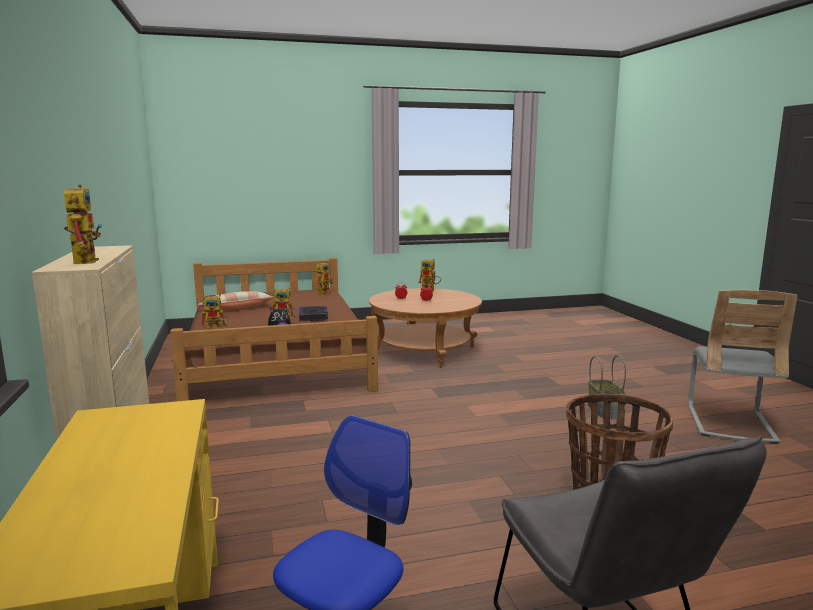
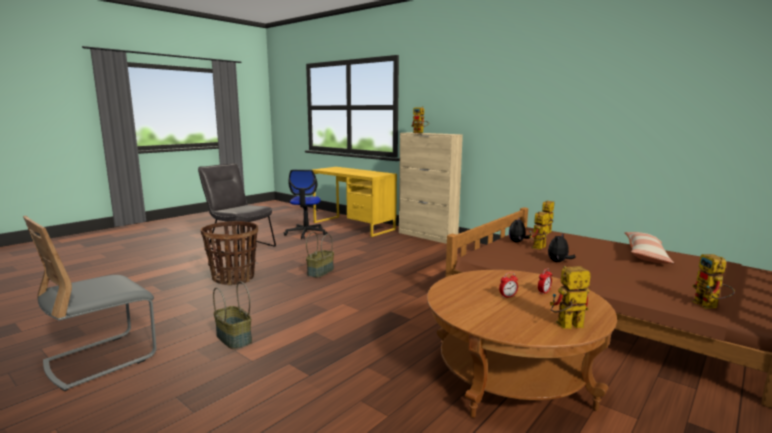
camera: 145 degrees right, 0 degrees up
book [299,306,328,321] -> plush toy [548,234,575,262]
grey chair [688,290,798,444] -> grey chair turned 120 degrees counterclockwise [23,216,156,391]
none -> basket [306,232,334,278]

